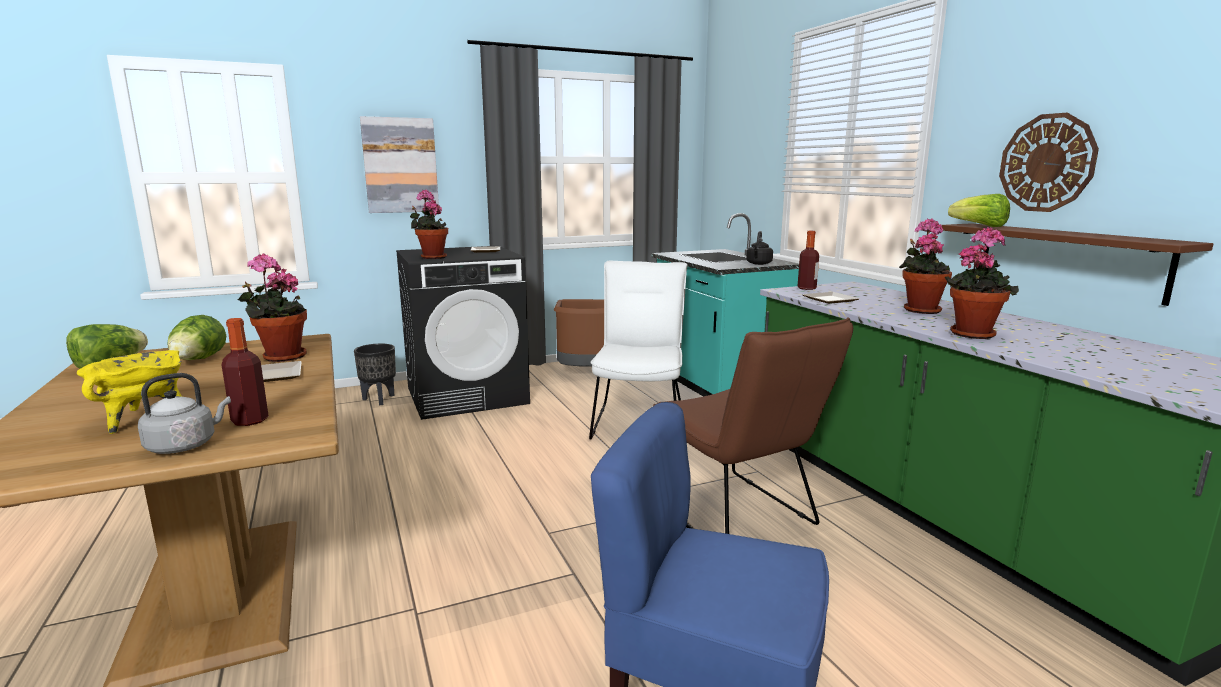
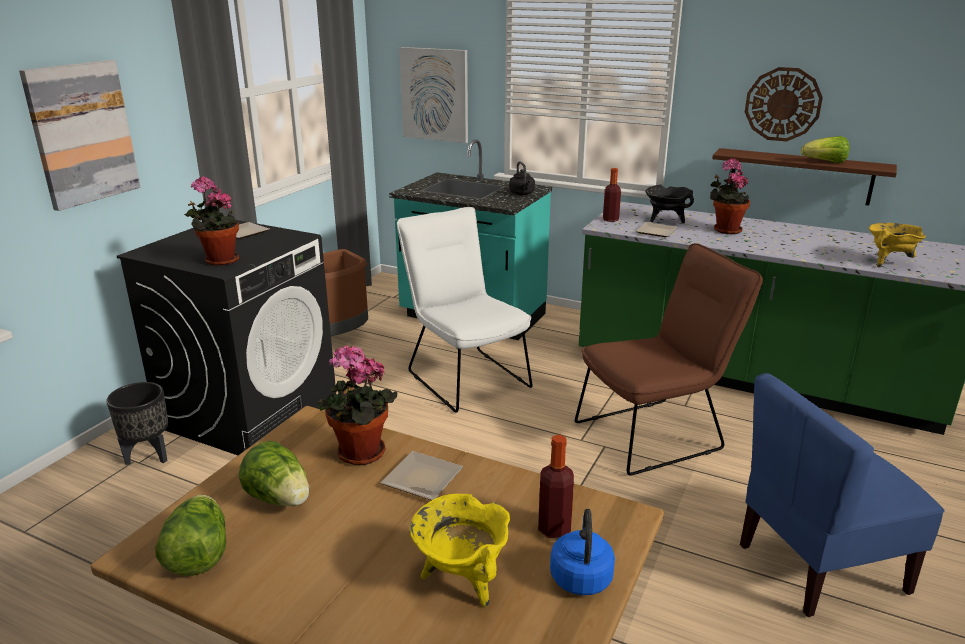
camera: 40 degrees left, 10 degrees up
grey kettle [138,373,231,454] -> blue kettle [550,509,615,595]
brown chair [653,317,853,534] -> brown chair turned 45 degrees counterclockwise [575,243,763,476]
potted plant [945,227,1019,339] -> none
lettuce [948,194,1010,227] -> lettuce moved to [801,136,849,163]
none -> picture [399,47,468,143]
none -> black cooking pot [645,184,694,223]
none -> yellow cooking pot [869,223,926,268]

